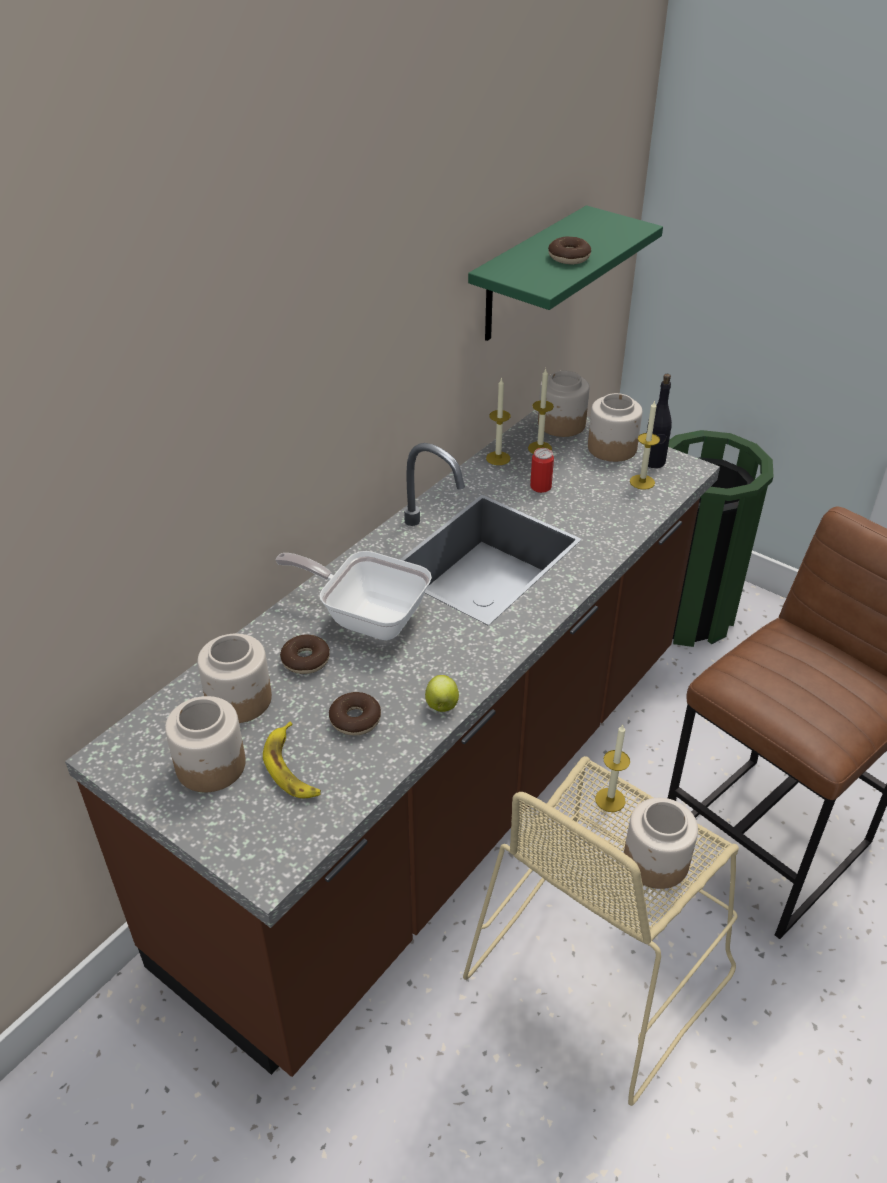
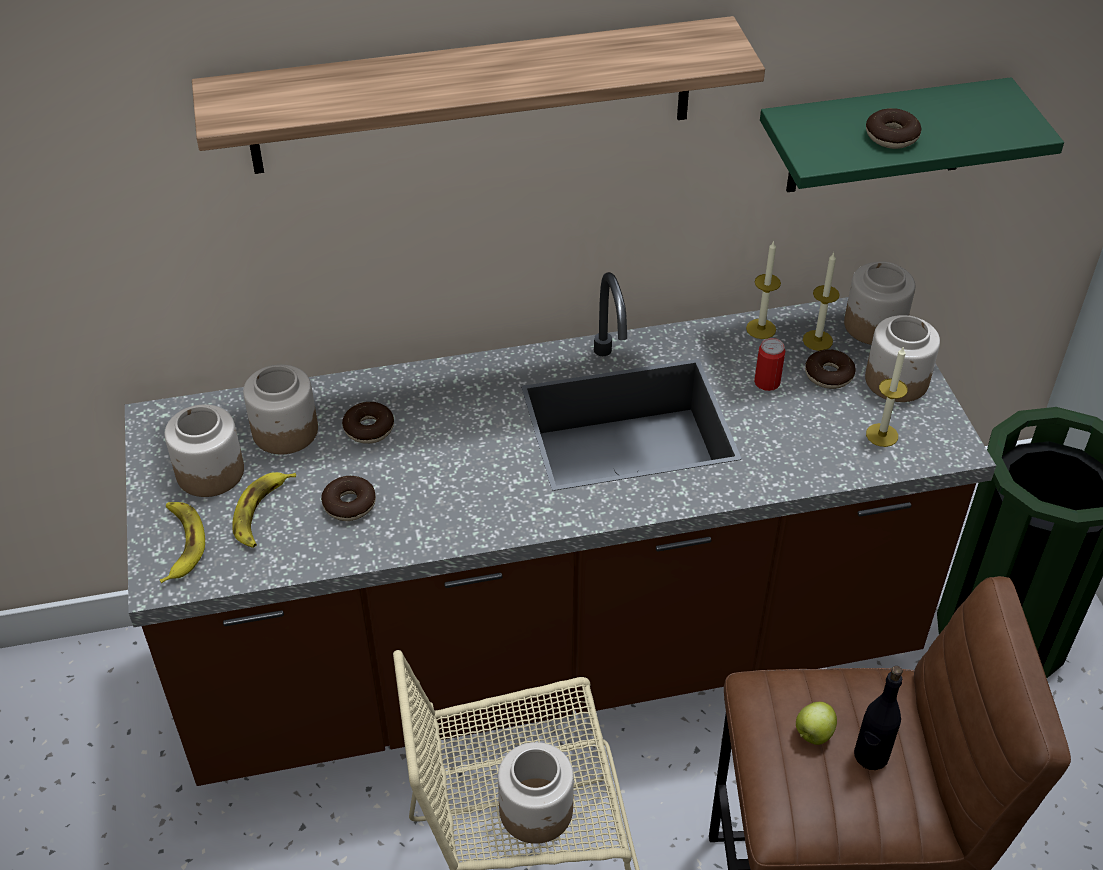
camera: 40 degrees right, 5 degrees up
frying pan [275,551,432,640] -> none
apple [425,675,459,712] -> apple moved to [796,702,837,745]
candle [595,725,630,812] -> none
black bottle [647,374,672,468] -> black bottle moved to [854,666,903,770]
none -> banana [160,502,205,583]
none -> shelf [192,16,765,174]
none -> donut [805,349,856,389]

